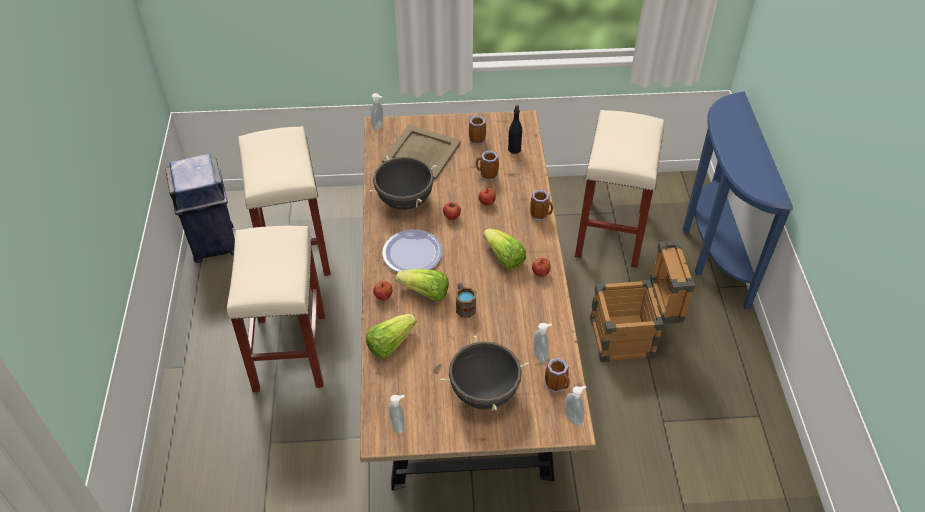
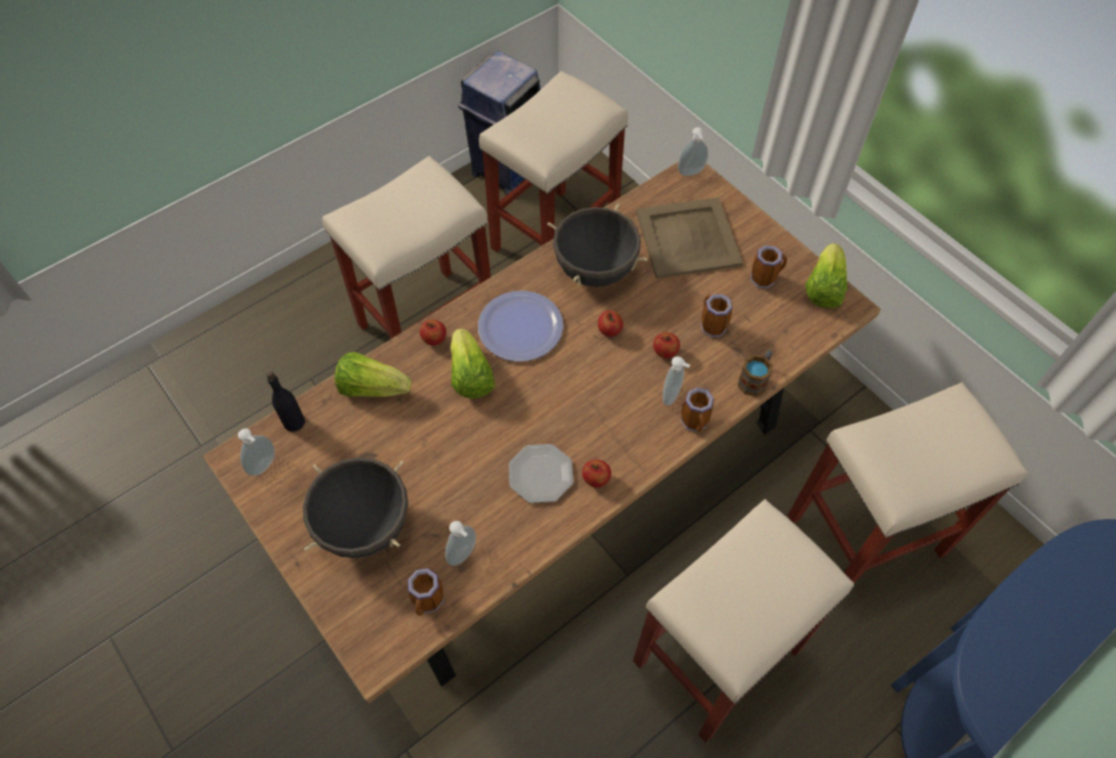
camera: 55 degrees right, 10 degrees up
mug [456,283,476,318] -> mug moved to [738,350,773,396]
lettuce [483,229,526,270] -> lettuce moved to [805,243,847,308]
black bottle [508,105,522,154] -> black bottle moved to [266,371,305,432]
soap dispenser [565,386,586,426] -> soap dispenser moved to [663,356,690,405]
crate [590,240,695,362] -> beige stool [633,499,854,743]
none -> plate [509,444,574,503]

